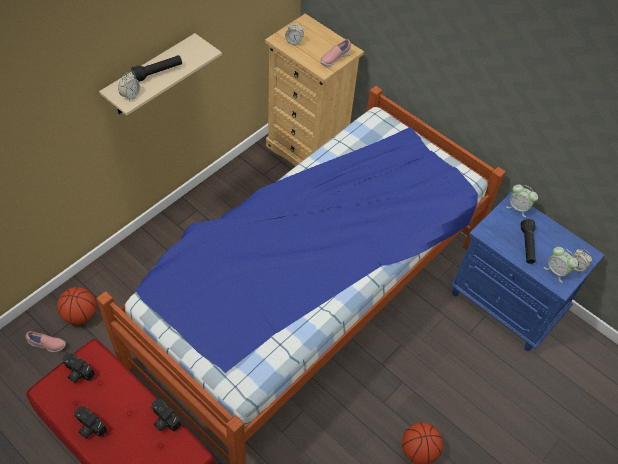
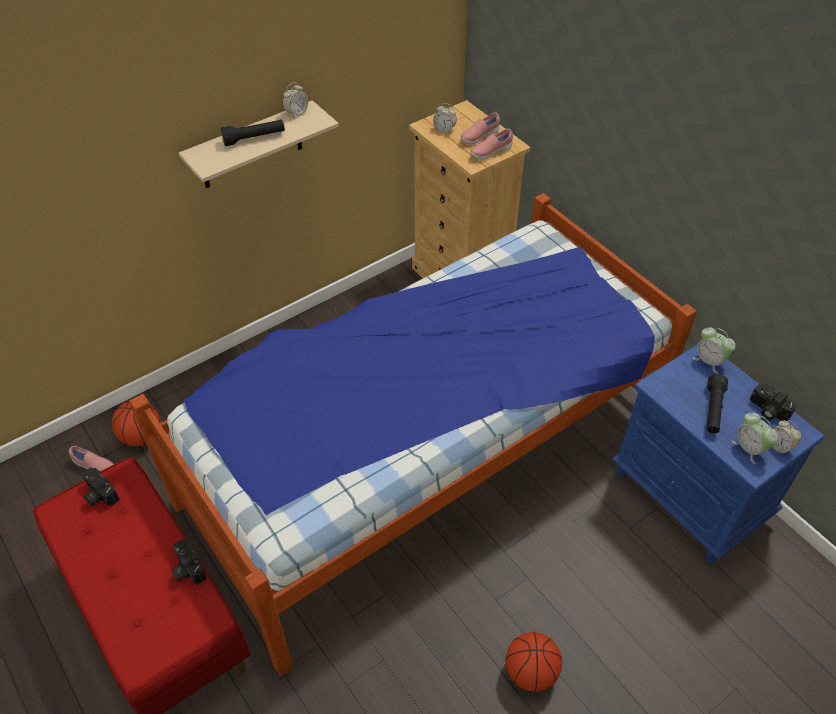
camera: 15 degrees right, 5 degrees down
camera [74,406,107,439] -> camera moved to [750,383,797,421]
alarm clock [118,72,140,102] -> alarm clock moved to [282,82,308,117]
none -> pink shoe [460,112,500,145]

